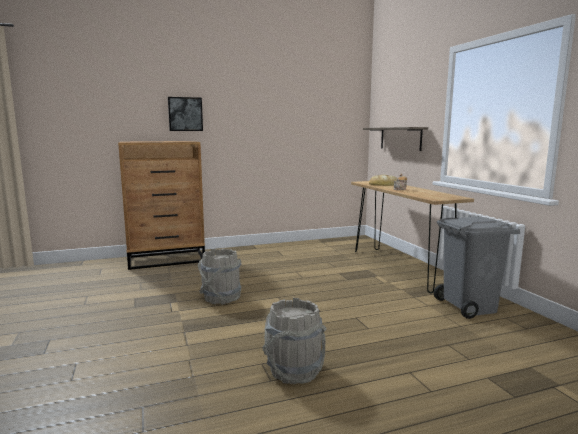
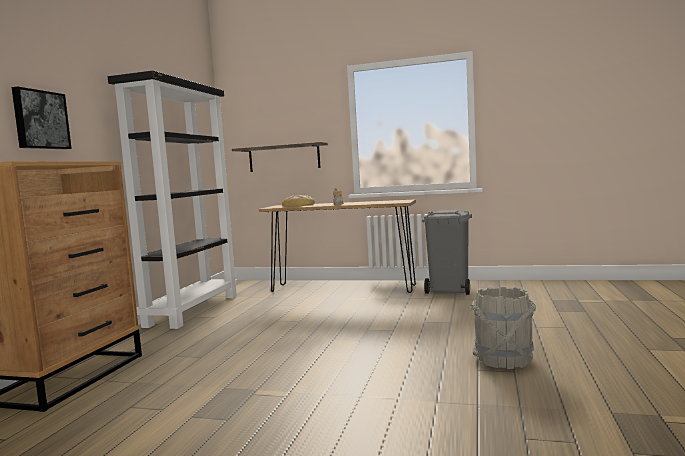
camera: 55 degrees left, 5 degrees down
grey bucket [198,249,242,305] -> none
none -> black bookcase [108,71,238,329]

